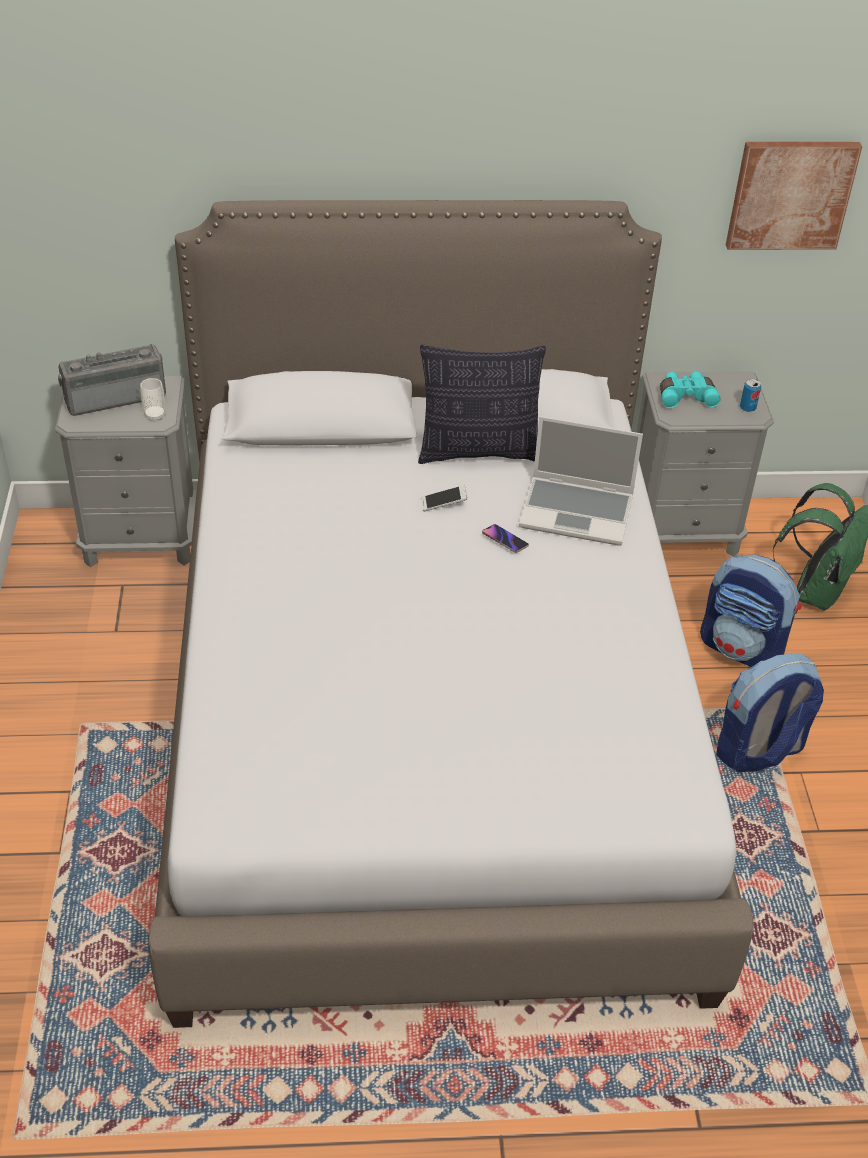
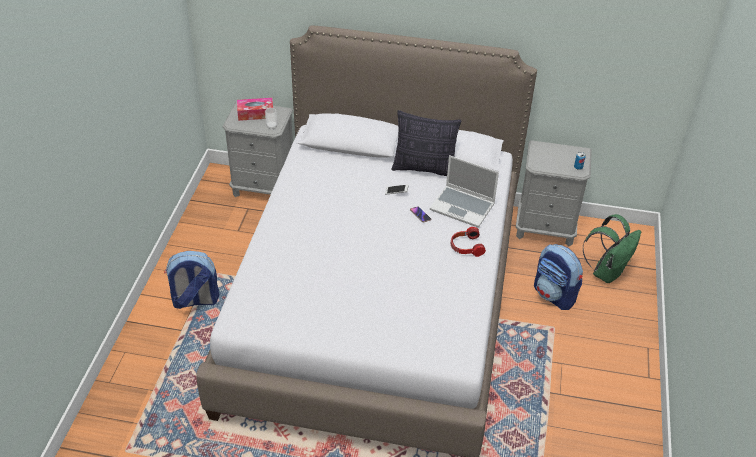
camera: 15 degrees right, 0 degrees up
radio [58,344,166,416] -> tissue box [237,98,273,121]
turquoise binoculars [660,372,721,408] -> none
backpack [716,654,824,772] -> backpack moved to [164,251,220,309]
picture [726,142,862,250] -> none
none -> headphones [451,226,486,257]

